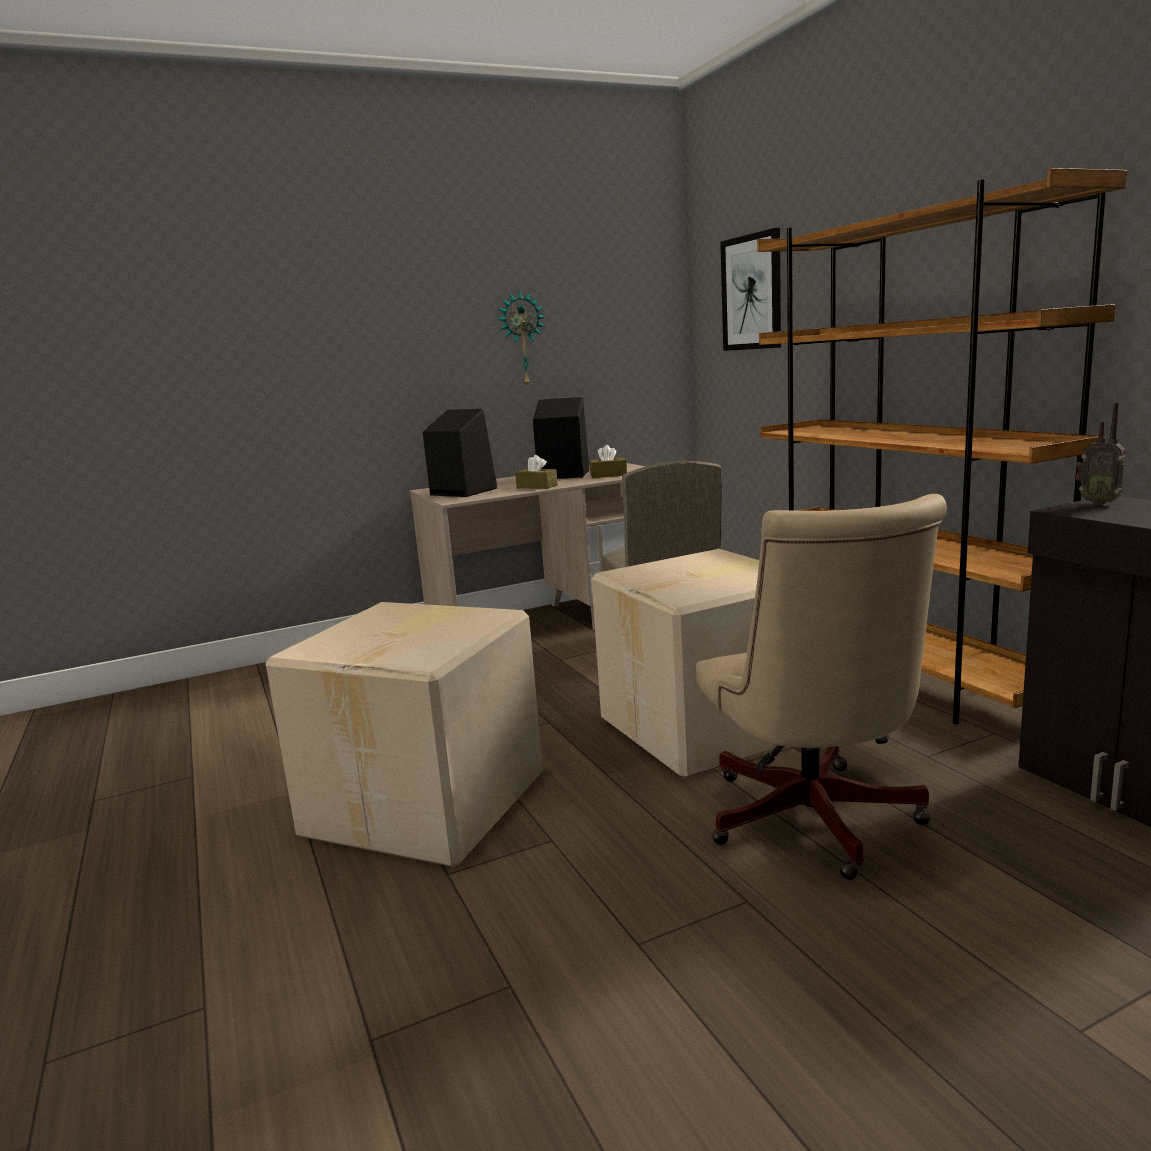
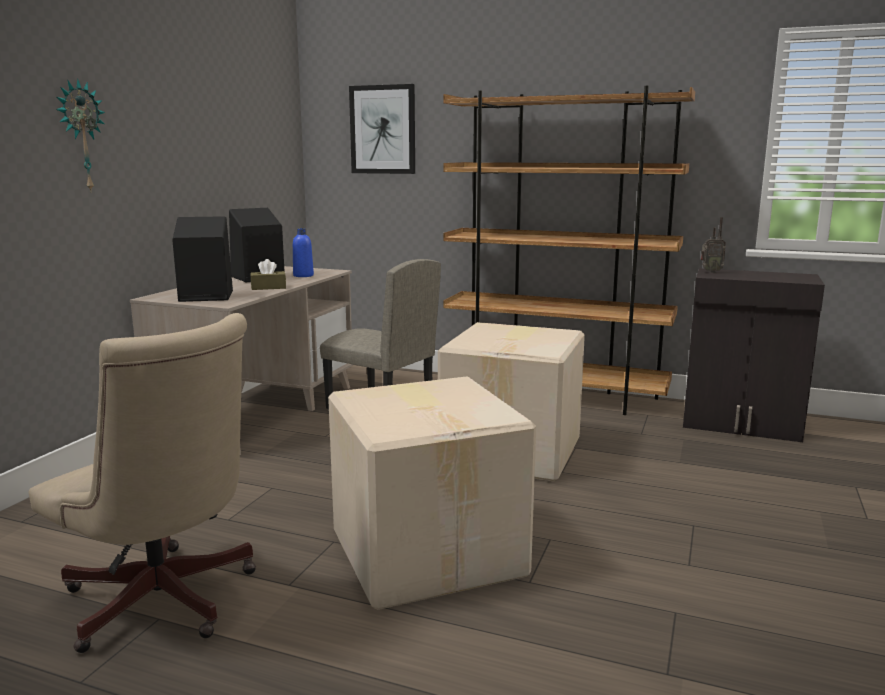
camera: 45 degrees left, 0 degrees up
wall clock [497,291,546,388] -> wall clock moved to [56,78,105,191]
brown tissue box [590,445,627,478] -> blue bottle [293,228,314,277]
beige office chair [696,494,947,880] -> beige office chair moved to [29,313,256,653]

